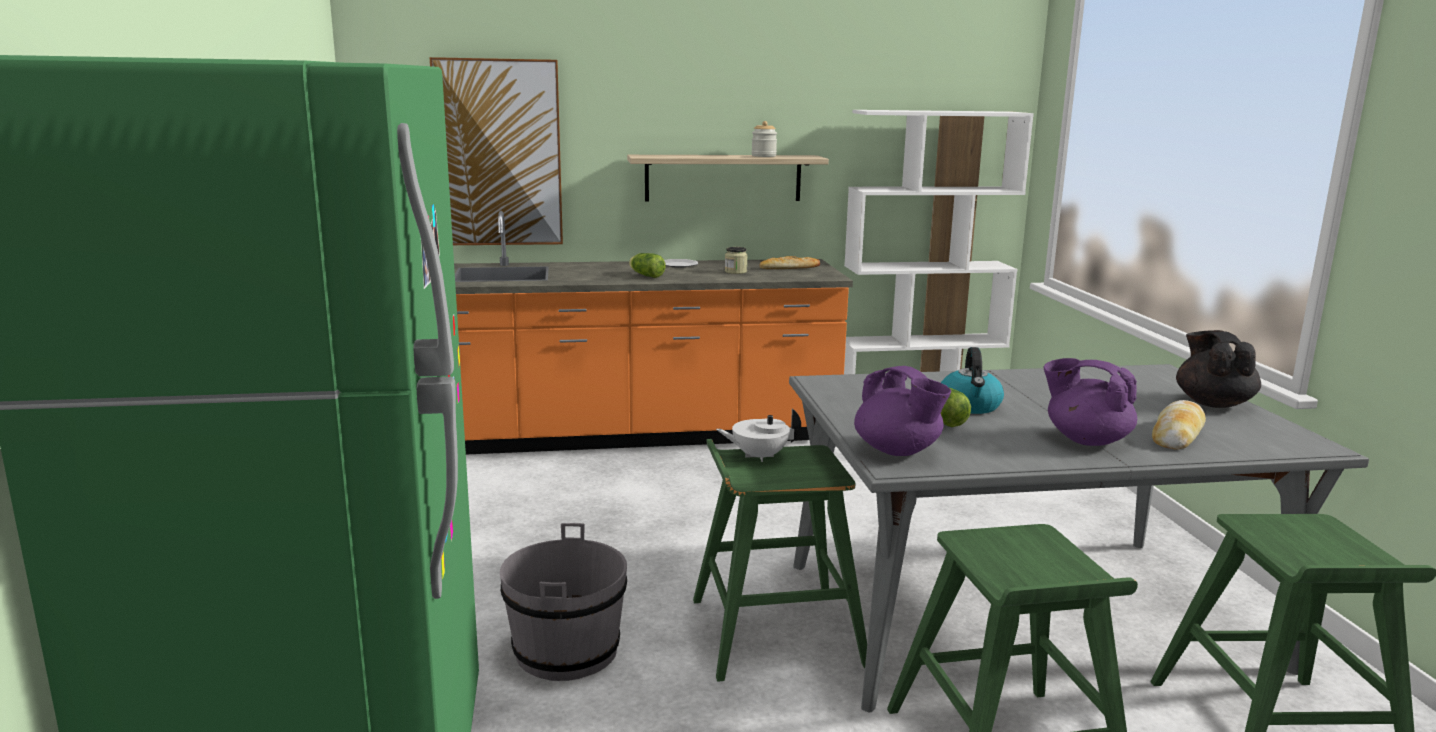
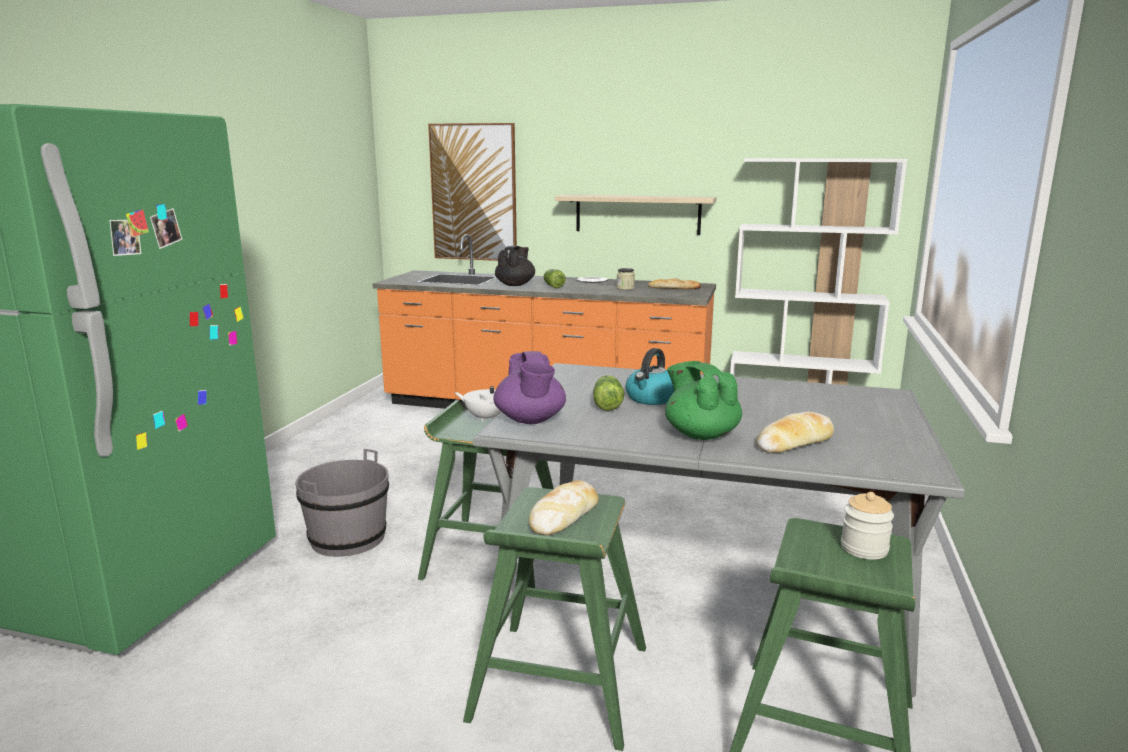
camera: 25 degrees right, 0 degrees up
jar [752,121,777,157] -> jar moved to [841,492,894,560]
purple teapot [1043,358,1137,446] -> green teapot [665,361,742,440]
black teapot [1176,330,1261,408] -> black teapot moved to [495,246,535,286]
none -> bread [529,480,599,535]

